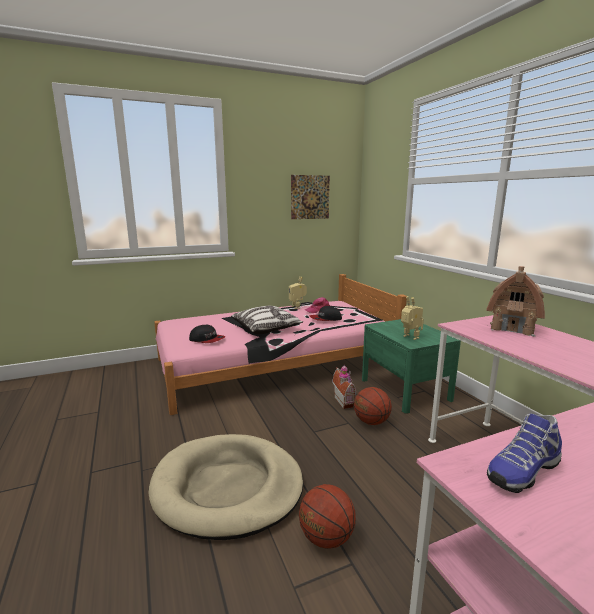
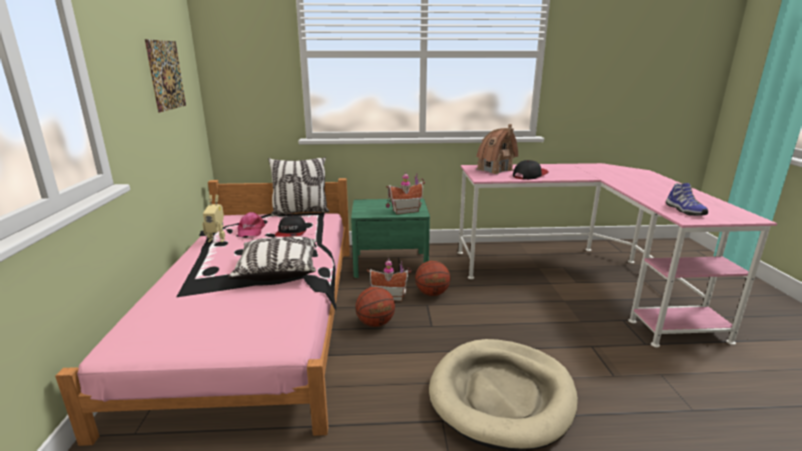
camera: 70 degrees left, 5 degrees up
cap [189,325,225,343] -> cap moved to [513,160,548,180]
basketball [299,484,356,549] -> basketball moved to [355,287,395,327]
toy robot [401,296,424,340] -> toy house [386,172,425,214]
none -> pillow [268,157,329,216]

